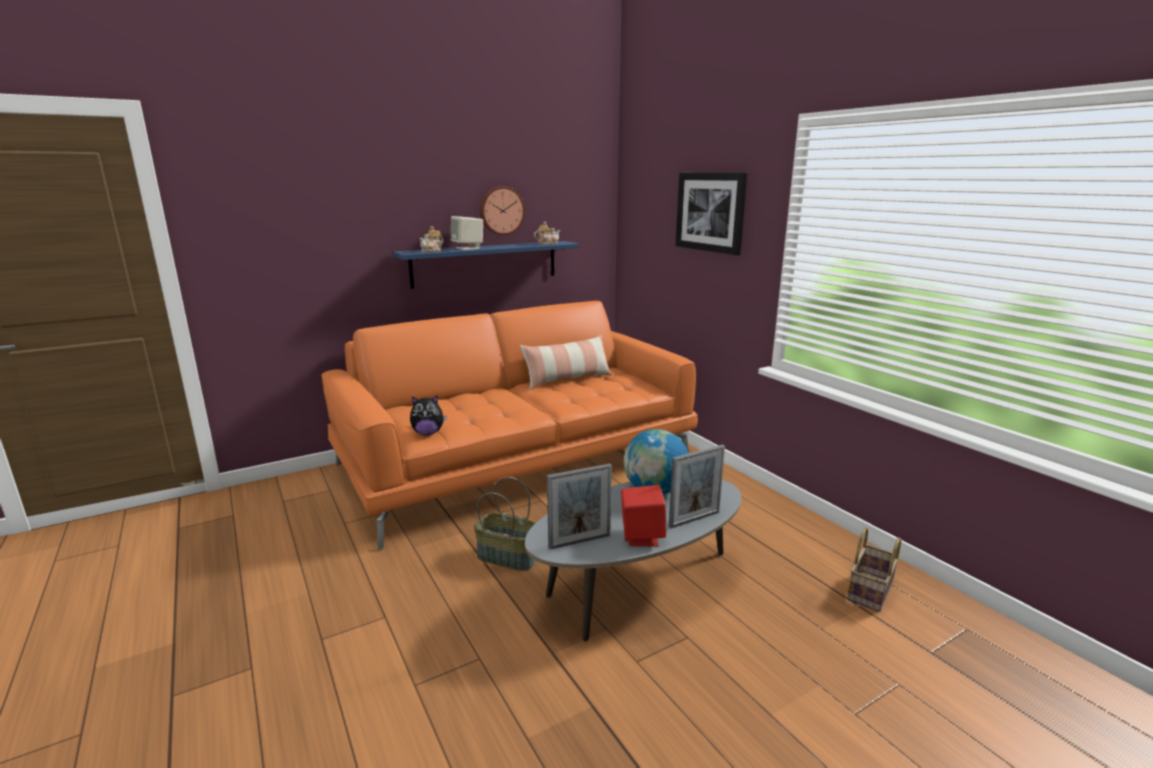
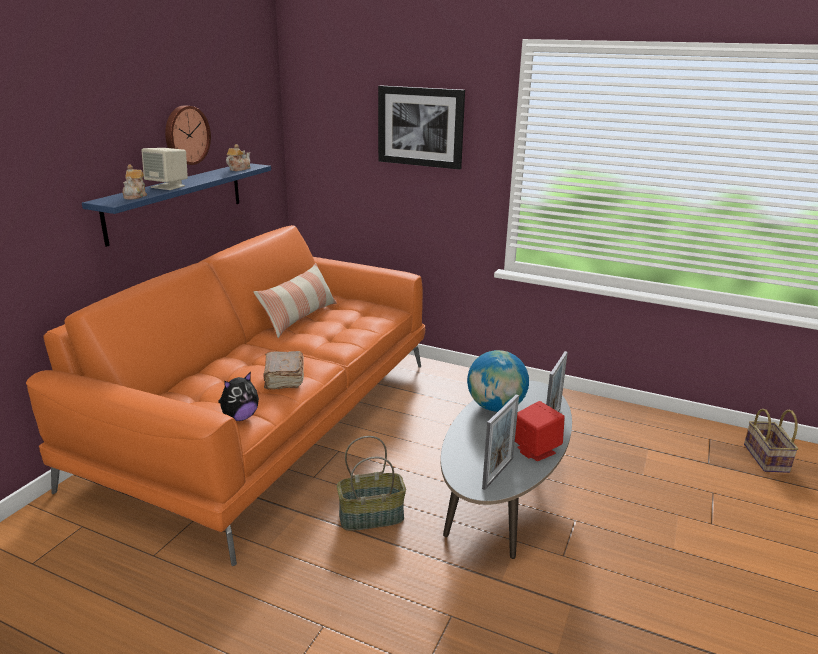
camera: 35 degrees left, 5 degrees up
basket [847,527,901,612] -> basket moved to [744,409,798,473]
none -> brown book [264,351,304,390]

